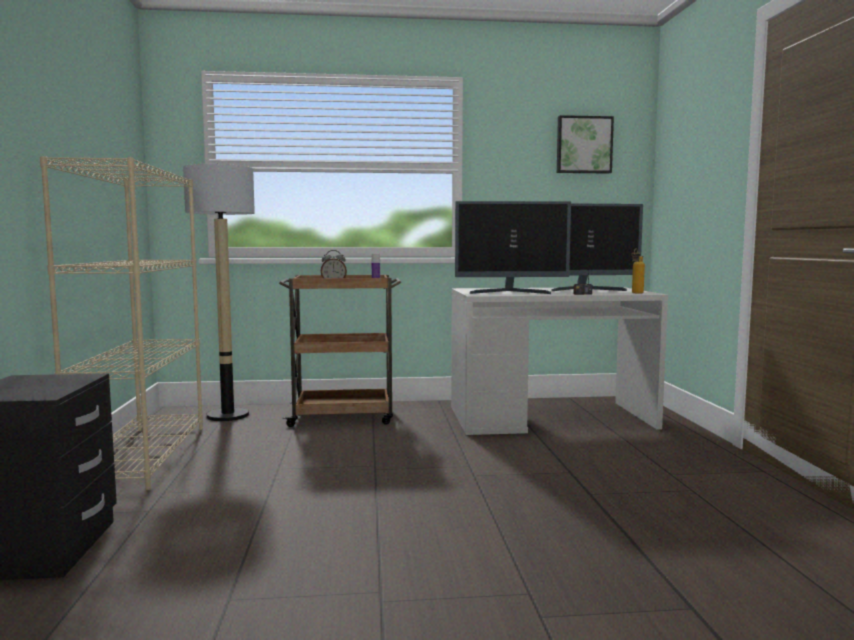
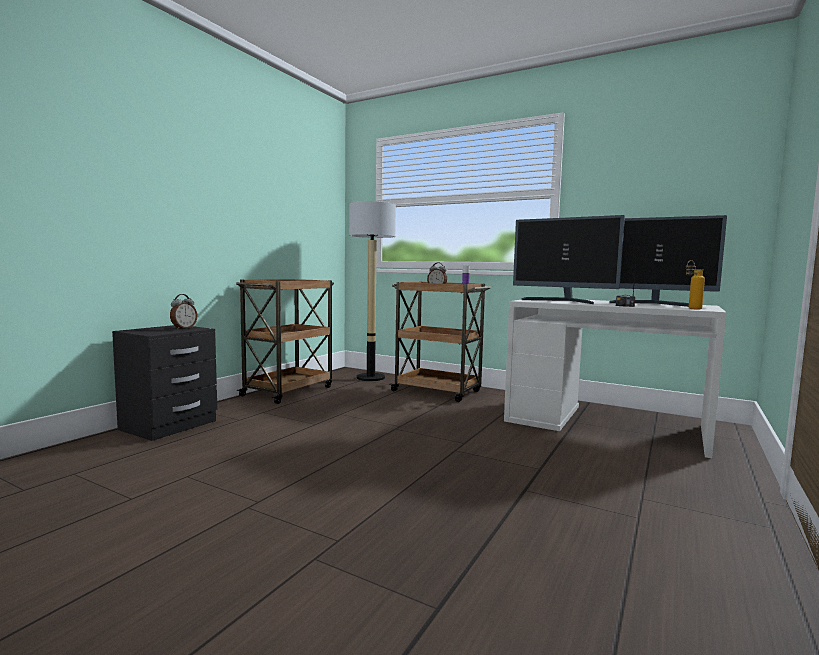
camera: 35 degrees right, 0 degrees up
beige bookcase [40,156,203,490] -> brown cart [236,279,334,404]
picture [557,115,614,174] -> none
none -> alarm clock [170,294,197,329]

